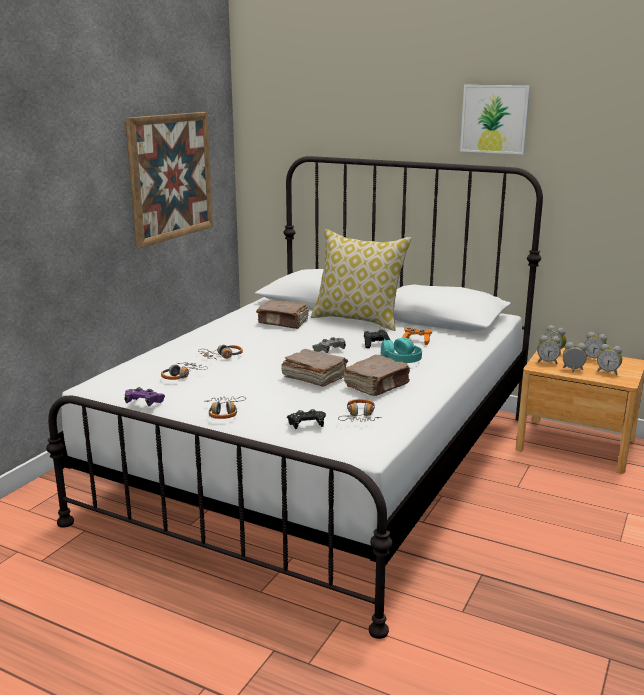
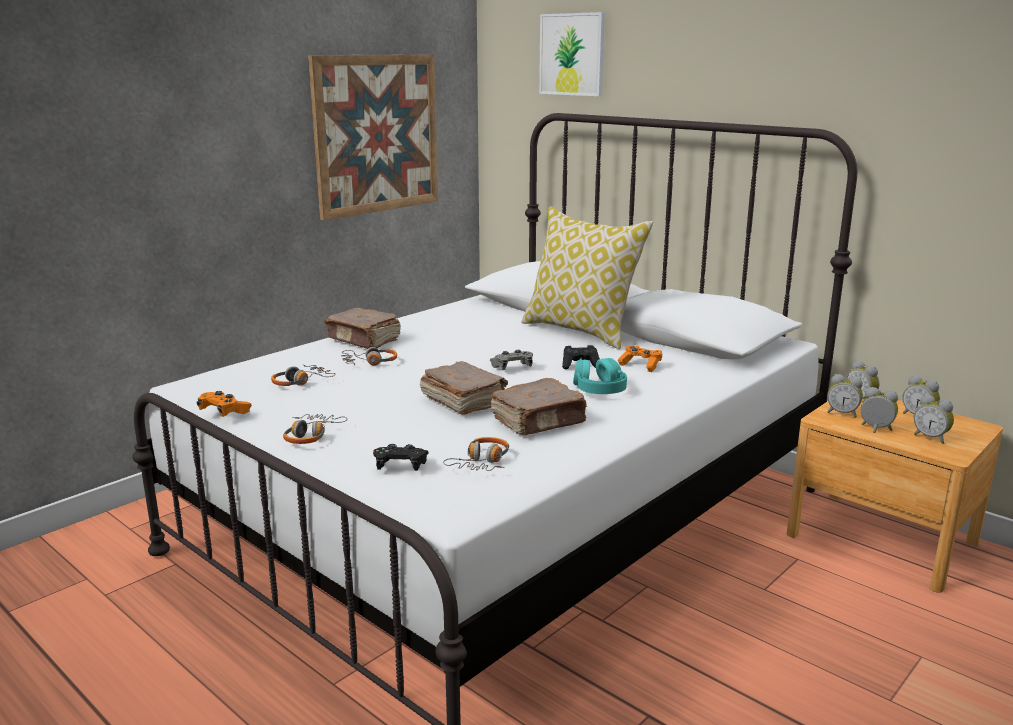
camera: 15 degrees right, 0 degrees up
purple game controller [124,387,165,406] -> orange game controller [197,391,252,417]
brown book [256,300,309,329] -> brown book moved to [324,308,401,349]
picture [460,85,530,154] -> picture moved to [539,12,605,96]

